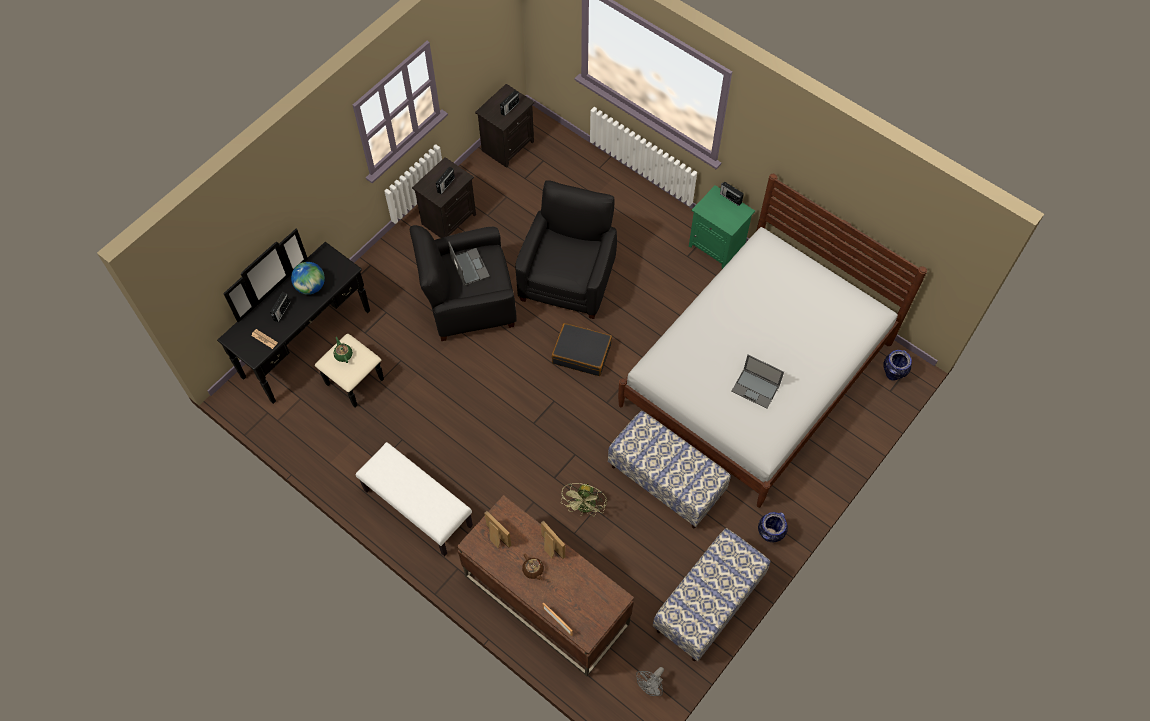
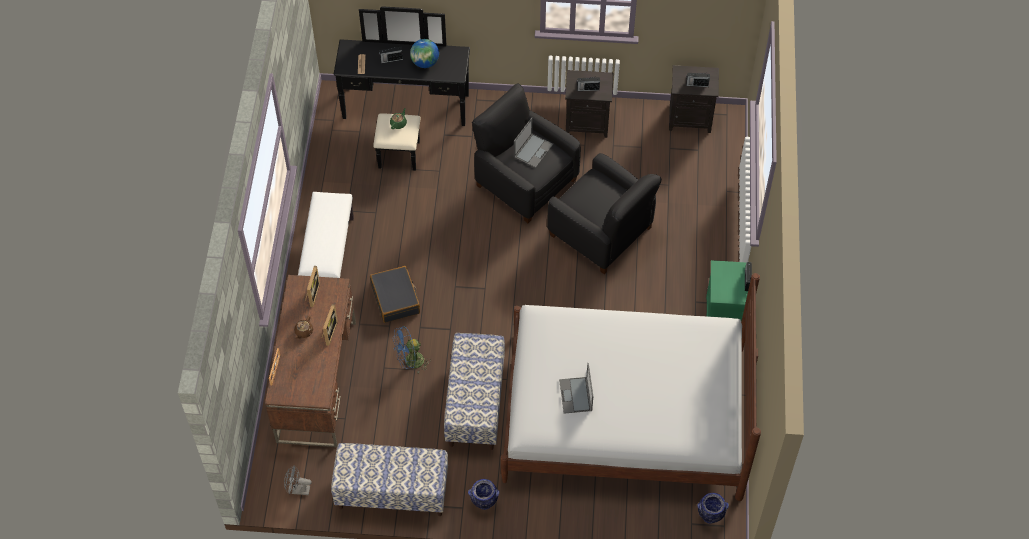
camera: 55 degrees right, 5 degrees down
black armchair [515,180,617,319] -> black armchair turned 60 degrees clockwise [547,153,662,274]
black suitcase [552,323,612,376] -> black suitcase moved to [370,266,420,323]
green fan [561,483,607,516] -> blue fan [393,326,431,374]

